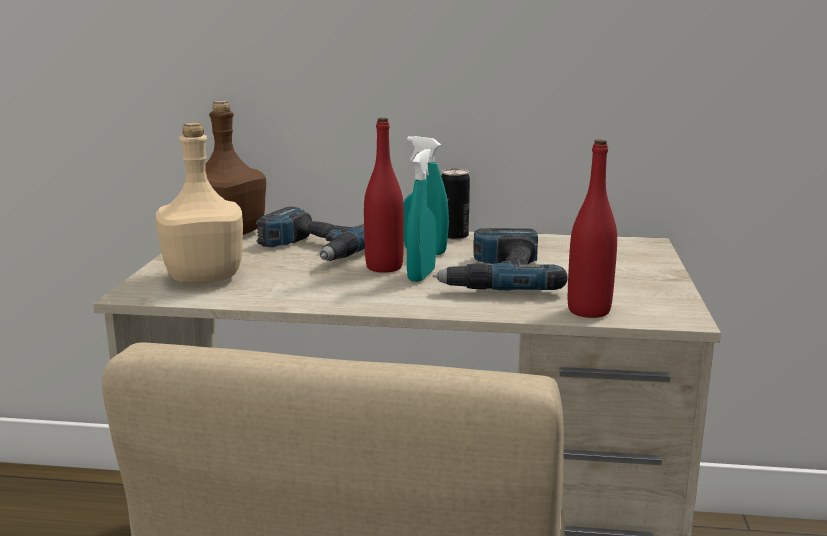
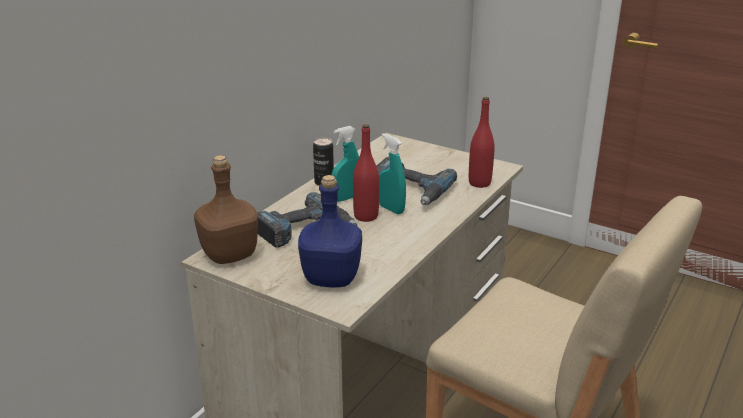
camera: 65 degrees left, 10 degrees up
beige bottle [156,122,243,284] -> blue bottle [298,175,362,288]

